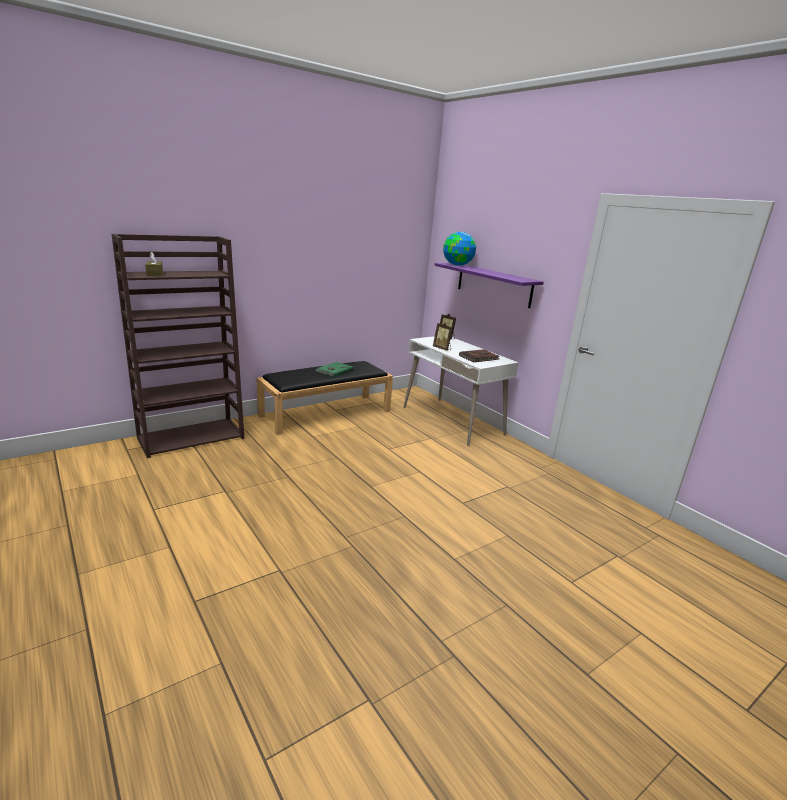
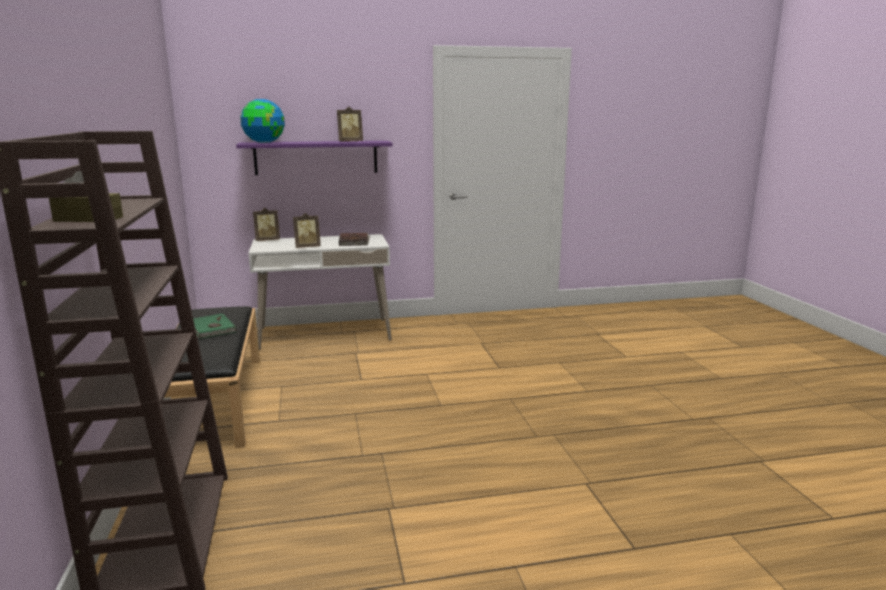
camera: 65 degrees left, 5 degrees down
none -> picture frame [337,106,363,142]

